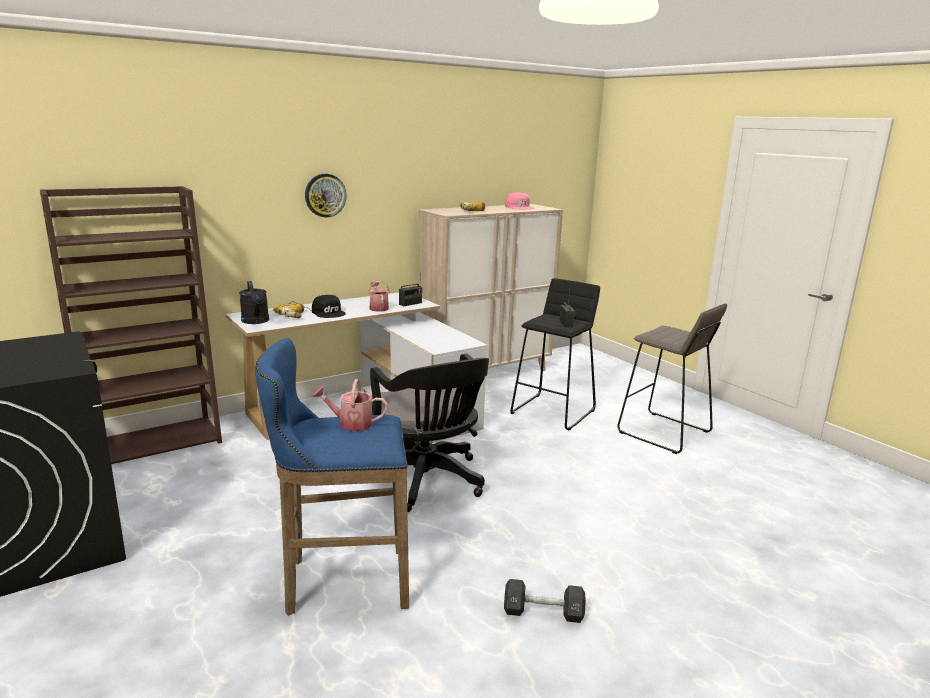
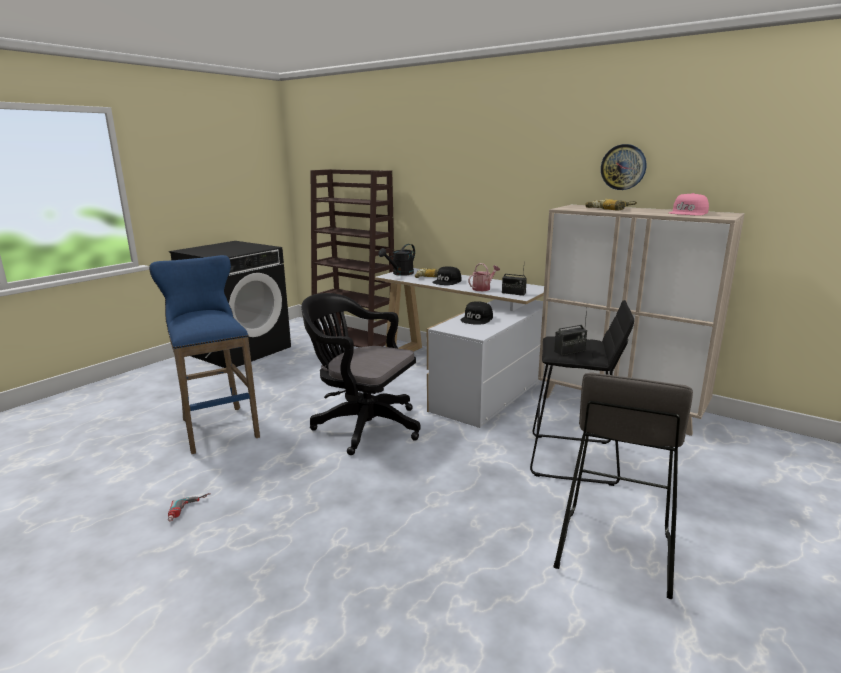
camera: 70 degrees right, 0 degrees up
wall clock [305,174,347,218] -> wall clock moved to [601,144,646,190]
watering can [312,379,388,431] -> none
black office chair [370,354,489,512] -> black office chair turned 75 degrees clockwise [301,293,421,455]
black dumbbell [504,579,586,623] -> power drill [168,493,211,522]
none -> black cap [461,301,493,325]

